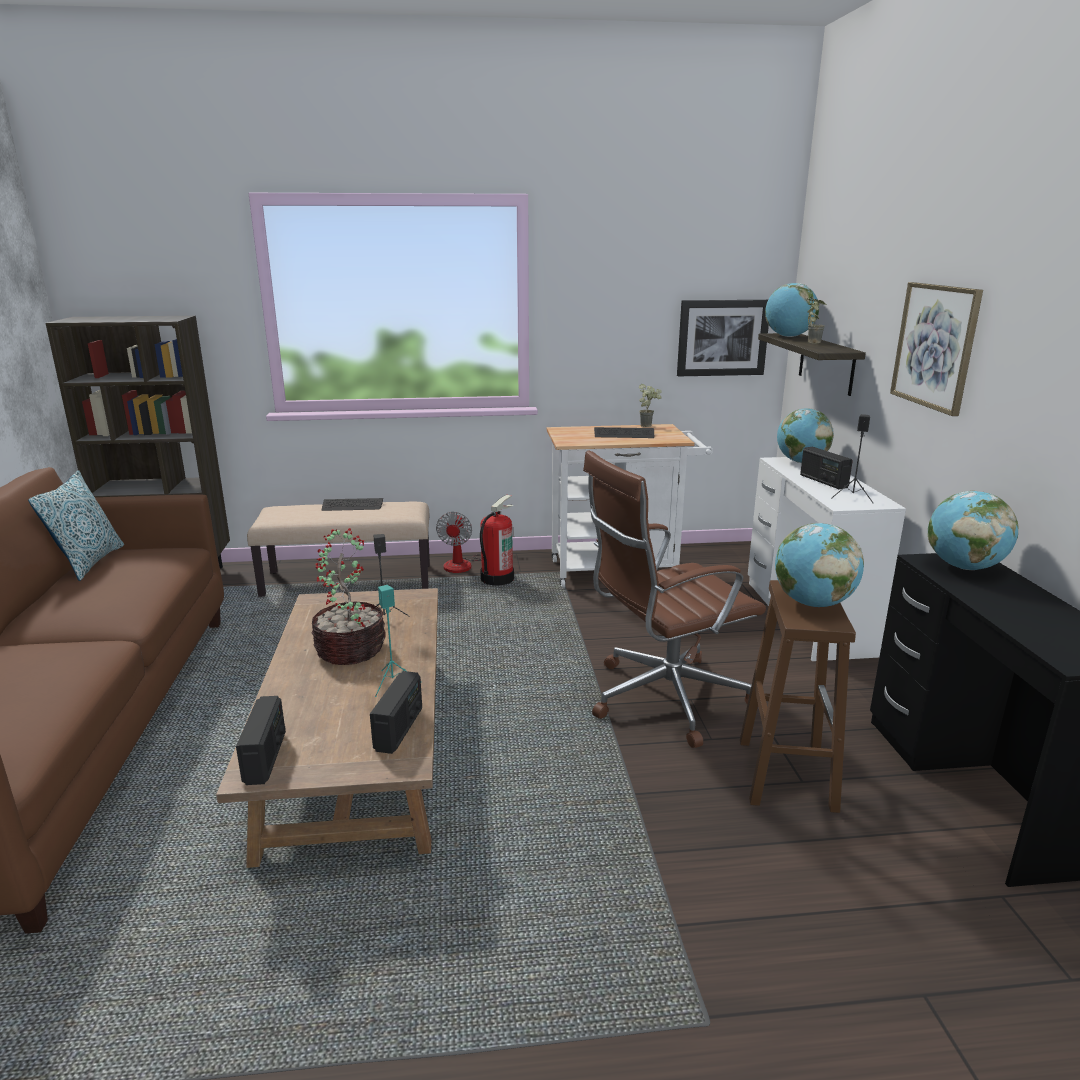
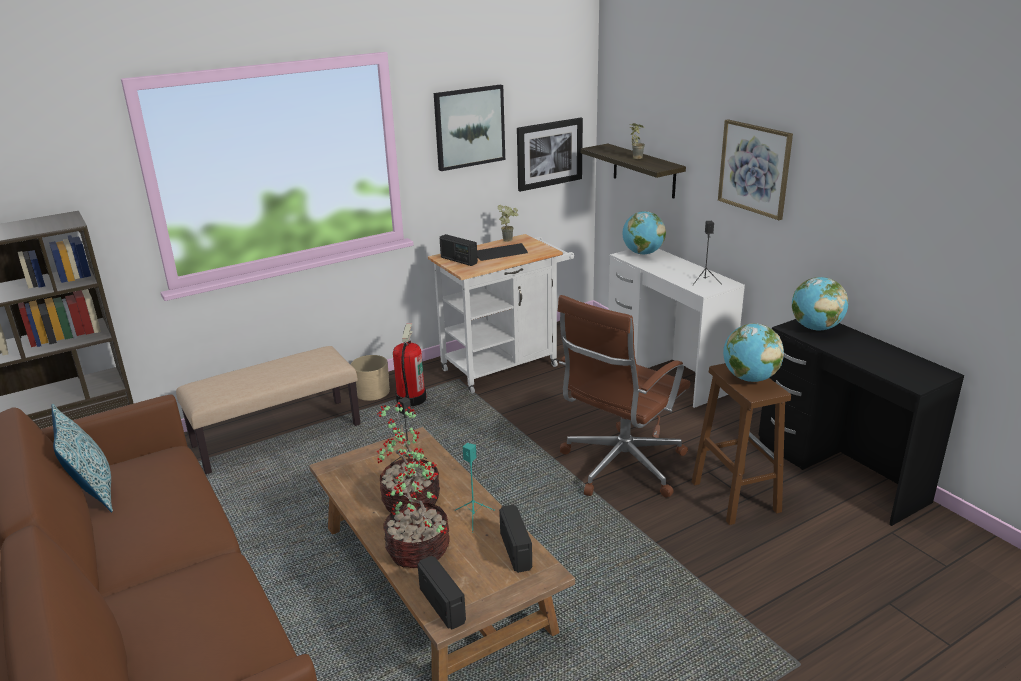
camera: 25 degrees left, 5 degrees up
keyboard [322,498,383,511] -> none
fan [436,512,514,573] -> beige planter [351,355,390,401]
globe [765,283,819,337] -> none
radio [800,447,853,489] -> radio moved to [440,234,478,266]
none -> potted plant [383,448,449,568]
none -> picture [434,85,505,171]

